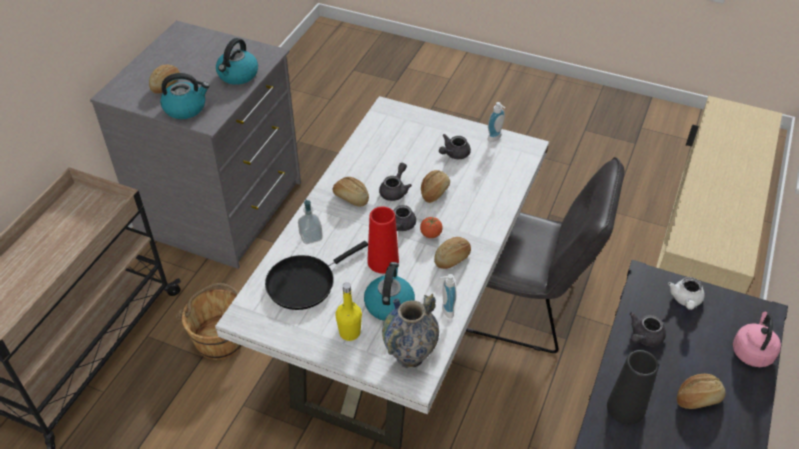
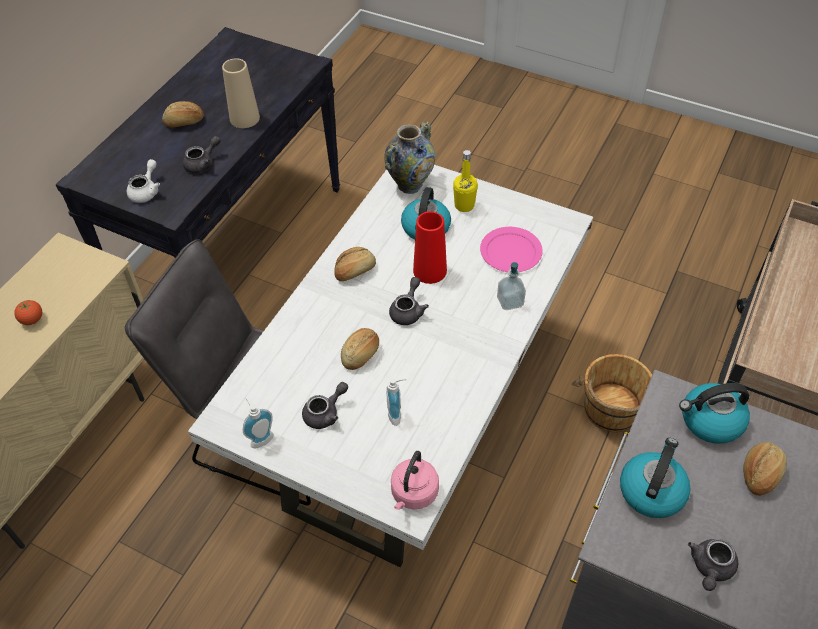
camera: 175 degrees left, 5 degrees up
black frying pan [265,241,368,310] -> pink plate [480,227,543,272]
bread [333,177,369,207] -> none
grey teapot [379,163,412,201] -> grey teapot moved to [688,539,738,591]
tomato [420,217,443,238] -> tomato moved to [14,300,42,325]
soap dispenser [439,274,456,318] -> soap dispenser moved to [386,378,406,426]
black vase [607,350,659,425] -> beige vase [222,58,260,128]
pink kettle [733,312,781,367] -> pink kettle moved to [391,451,439,510]

